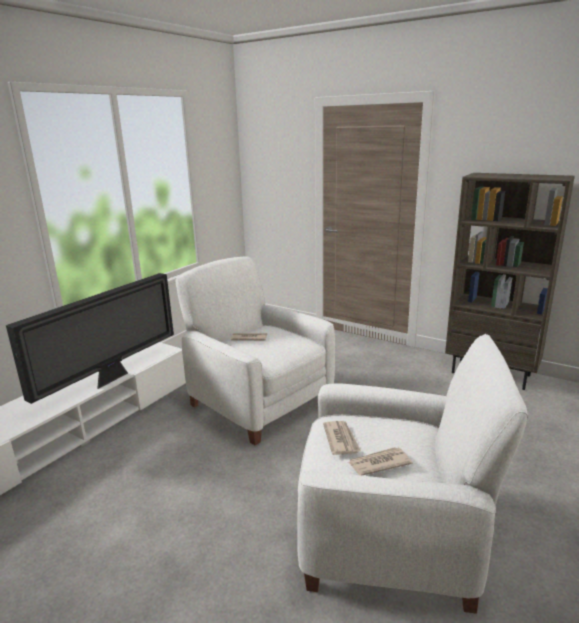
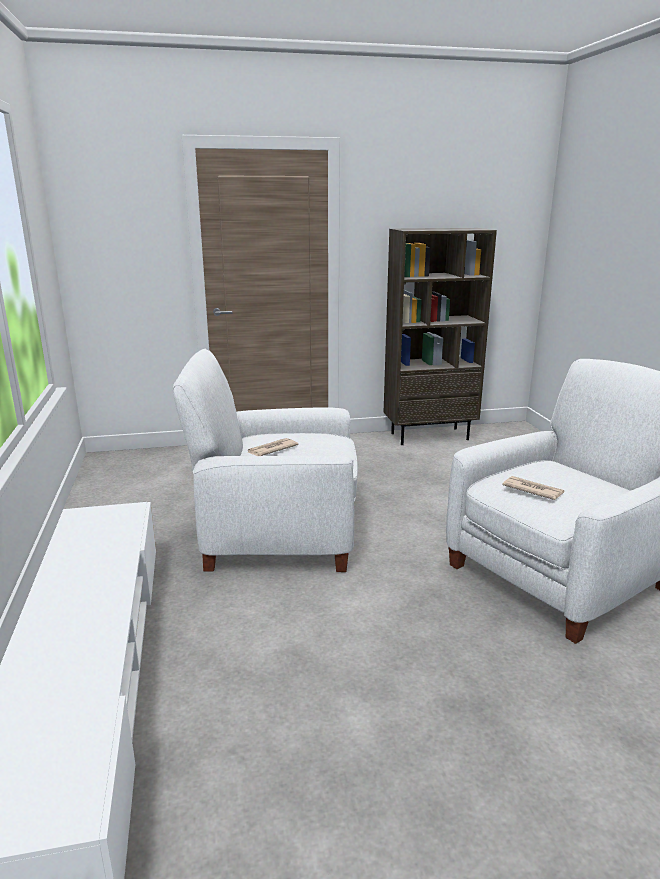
camera: 45 degrees left, 0 degrees up
television [6,273,174,404] -> none
newspaper [348,447,412,475] -> none

